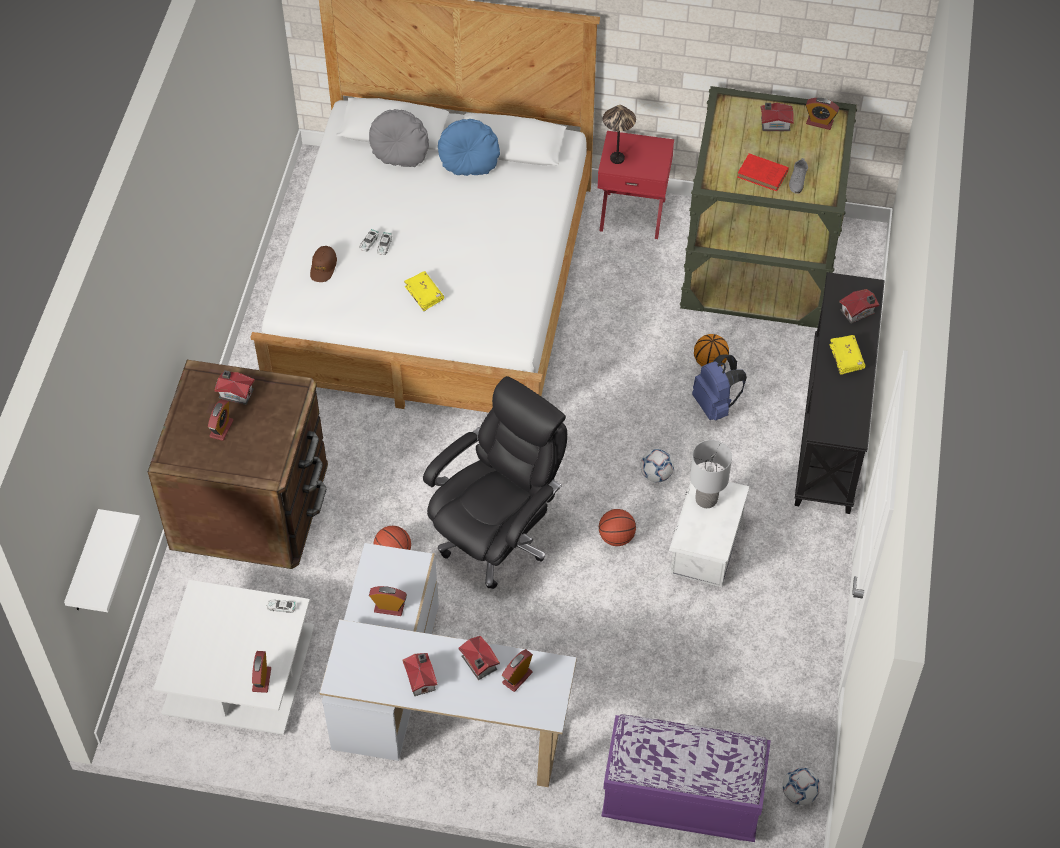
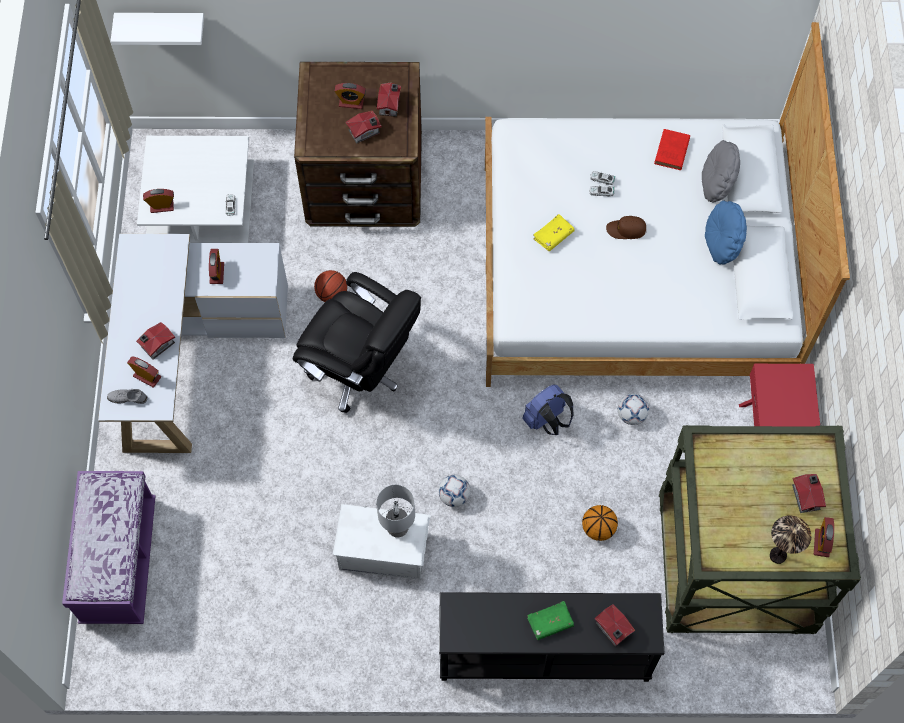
camera: 80 degrees right, 10 degrees up
brown cap [310,246,337,282] -> brown cap moved to [606,216,647,239]
toy house [403,653,438,696] -> toy house moved to [346,111,382,143]
basketball [599,509,636,546] -> none
table lamp [603,105,636,164] -> table lamp moved to [770,516,811,564]
blue backpack [692,355,747,421] -> blue backpack moved to [522,385,573,435]
red book [737,153,789,191] -> red book moved to [654,129,690,170]
football [782,767,820,805] -> football moved to [618,394,649,425]
grey shoe [789,158,808,194] -> grey shoe moved to [107,389,148,404]
yellow book [829,335,865,375] -> green book [527,601,574,640]

